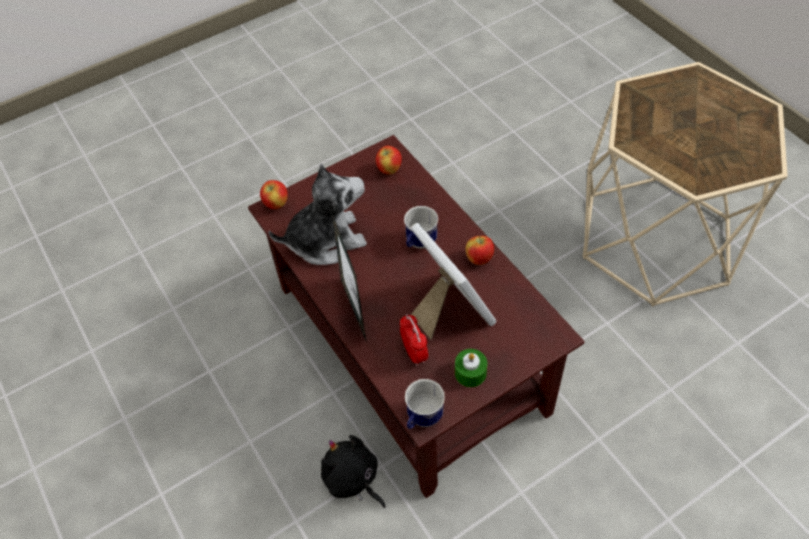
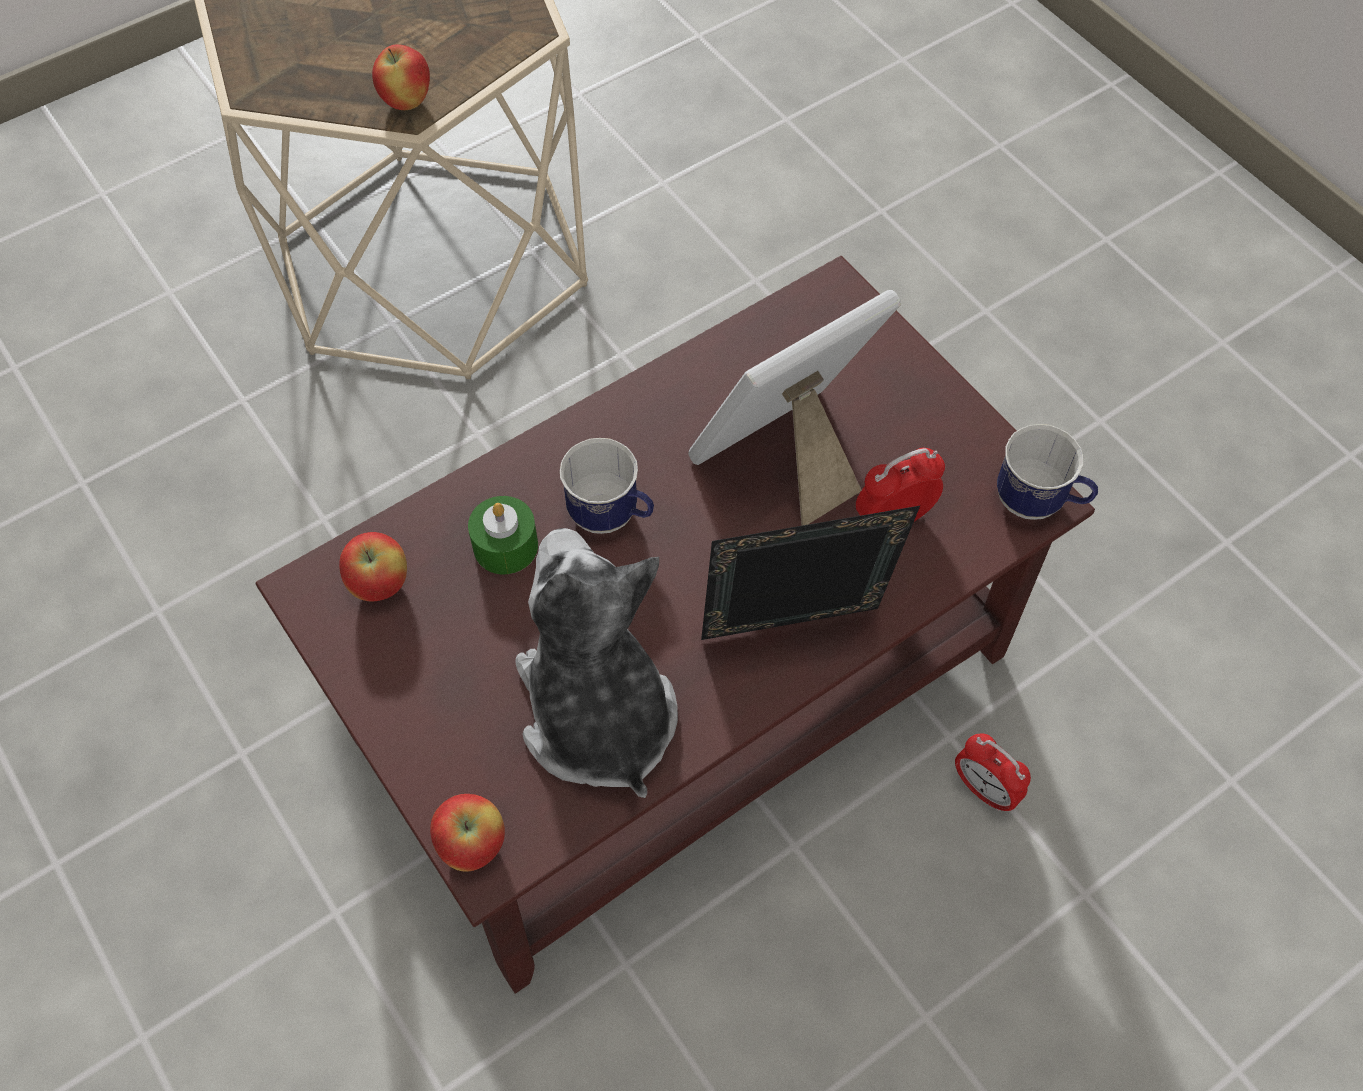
camera: 95 degrees left, 5 degrees up
black plush toy [321,435,386,508] -> alarm clock [955,733,1031,811]
green candle [455,349,487,387] -> green candle moved to [468,496,538,574]
apple [466,236,494,265] -> apple moved to [372,44,430,110]

